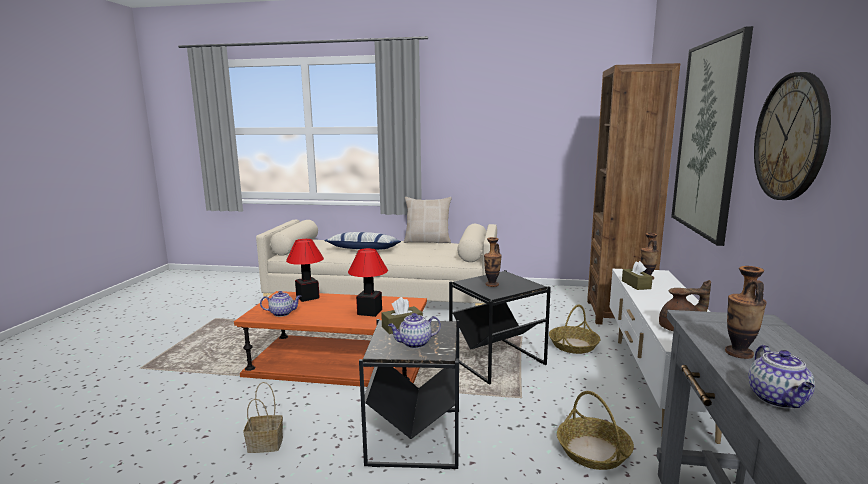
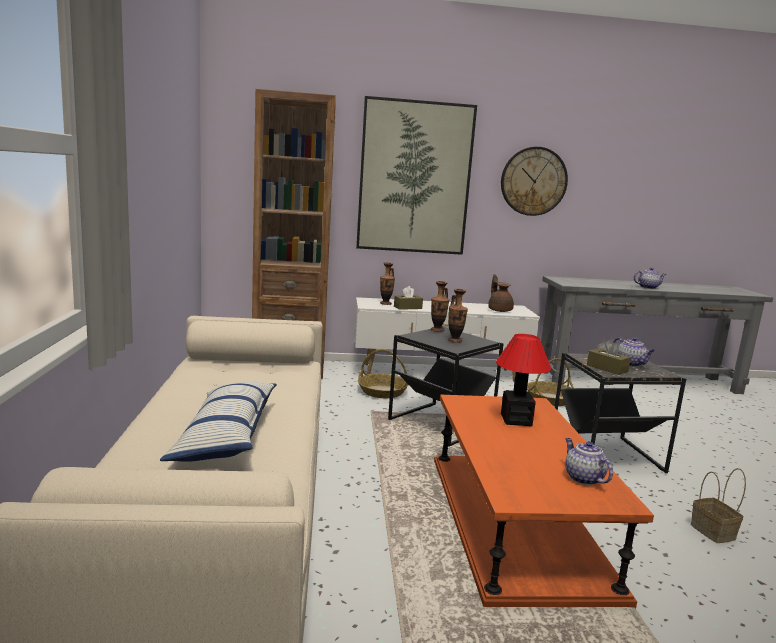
camera: 105 degrees left, 0 degrees up
table lamp [286,239,324,302] -> none
beige pillow [404,197,452,243] -> none
vase [725,266,767,359] -> vase moved to [431,281,449,332]

